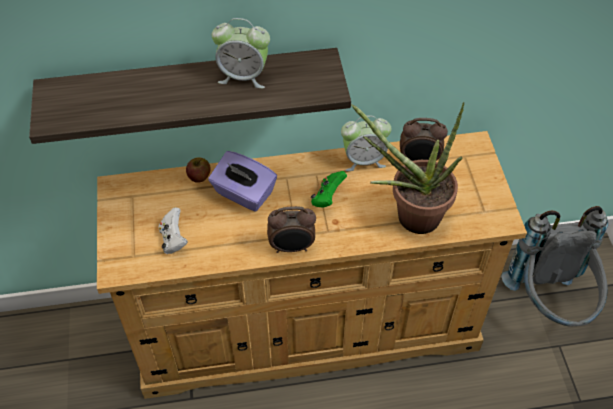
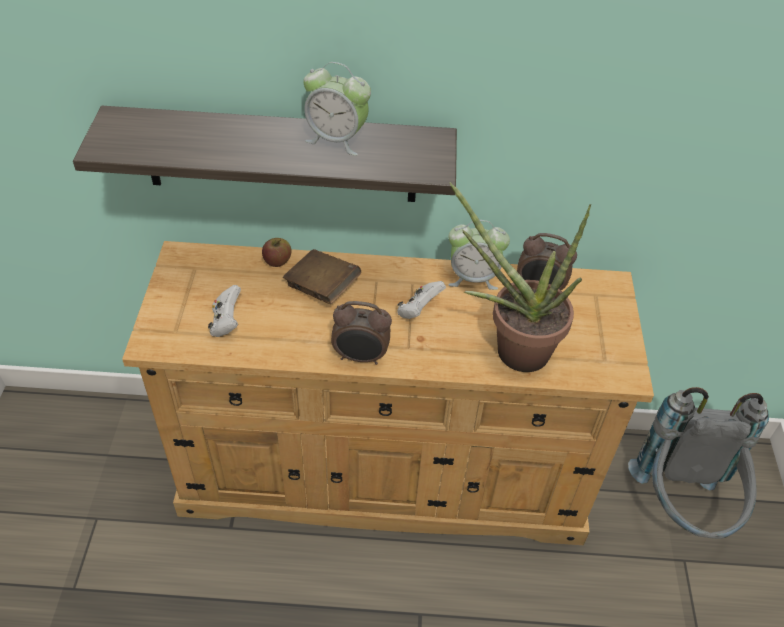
camera: 10 degrees right, 5 degrees down
purple tissue box [208,151,277,211] -> brown book [283,249,361,304]
green game controller [311,171,347,208] -> white game controller [397,281,446,319]

